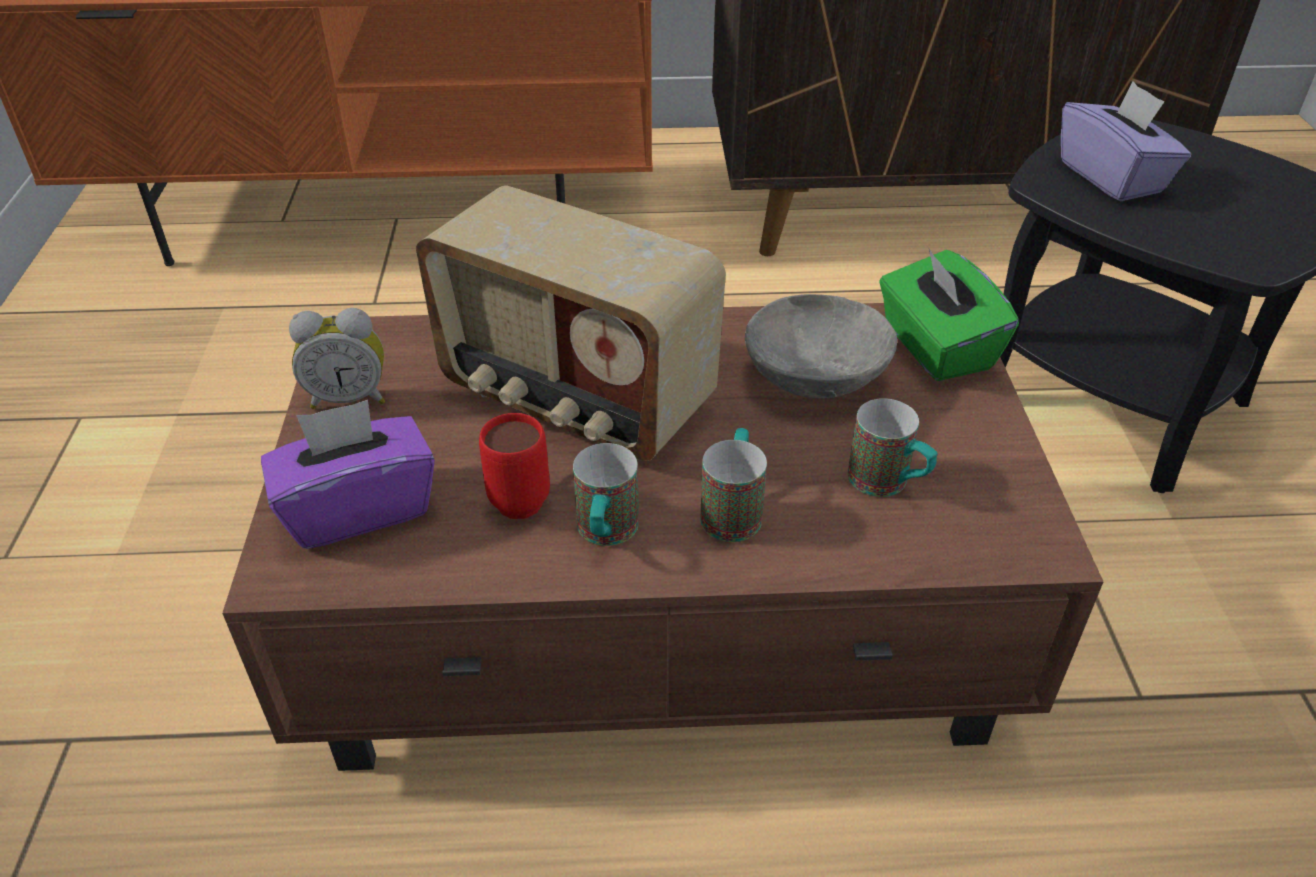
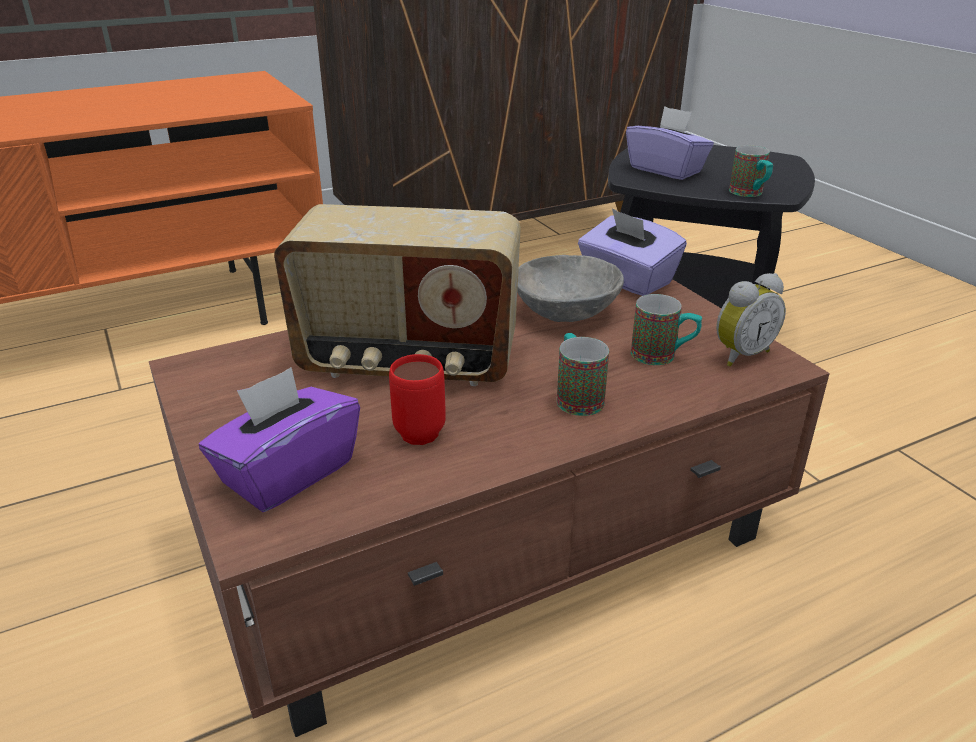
camera: 25 degrees left, 10 degrees down
alarm clock [289,308,385,409] -> alarm clock moved to [716,273,786,367]
mug [573,443,639,546] -> mug moved to [729,145,773,197]
green tissue box [879,249,1019,381] -> purple tissue box [578,208,687,296]

